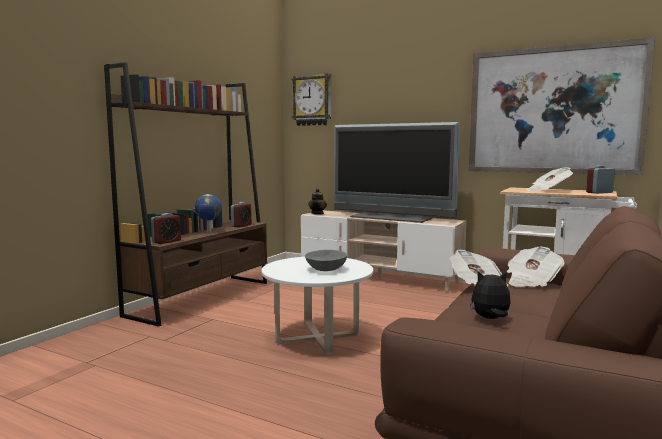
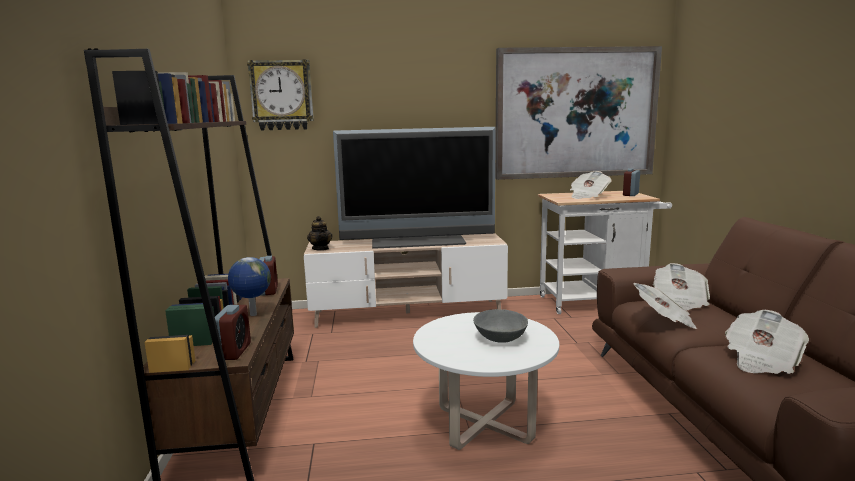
camera: 35 degrees left, 5 degrees up
plush toy [470,270,511,319] -> newspaper [725,310,809,374]

